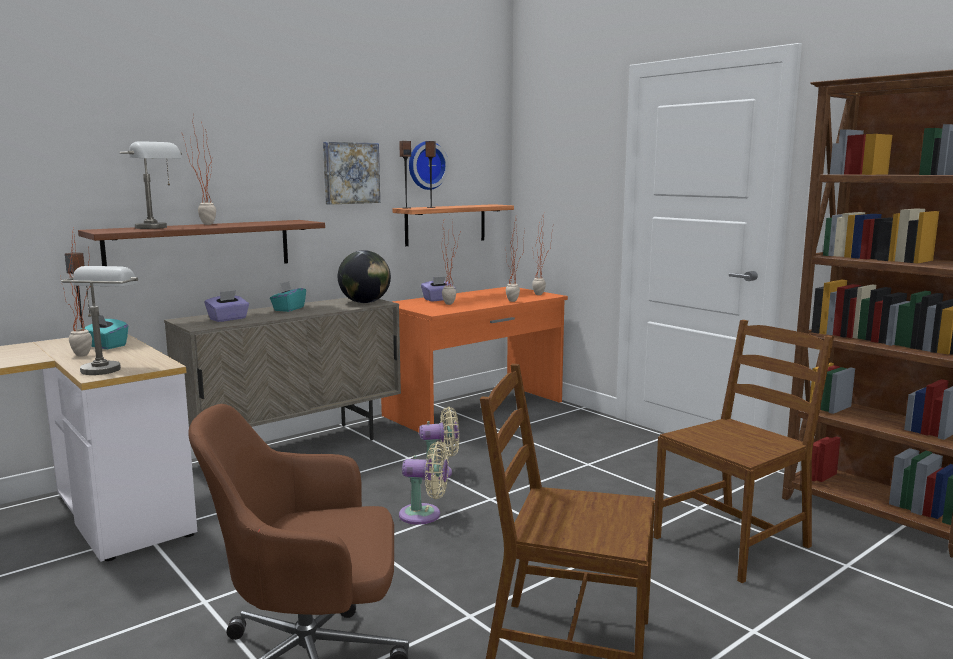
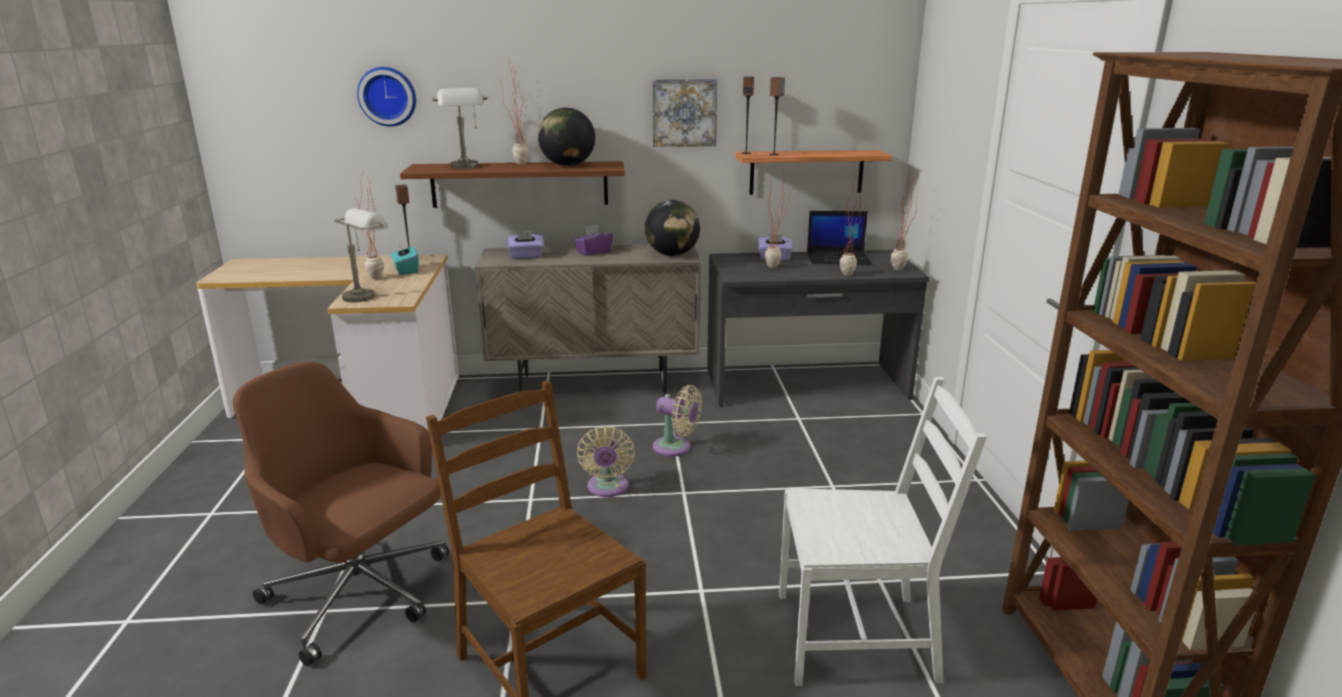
camera: 35 degrees right, 10 degrees up
turquoise tissue box [270,281,306,312] -> purple tissue box [574,224,613,256]
orange desk [381,287,568,432] -> grey desk [707,250,930,407]
beige fan [399,442,449,525] -> beige fan turned 45 degrees clockwise [577,426,635,497]
wall clock [409,141,449,190] -> wall clock moved to [357,67,416,127]
brown chair [653,320,834,583] -> white chair [779,377,987,686]
none -> globe [538,108,595,166]
none -> laptop [807,211,872,265]

